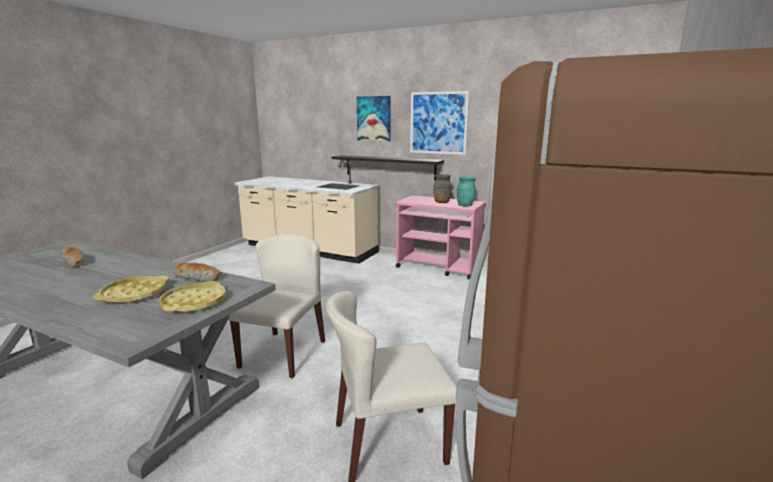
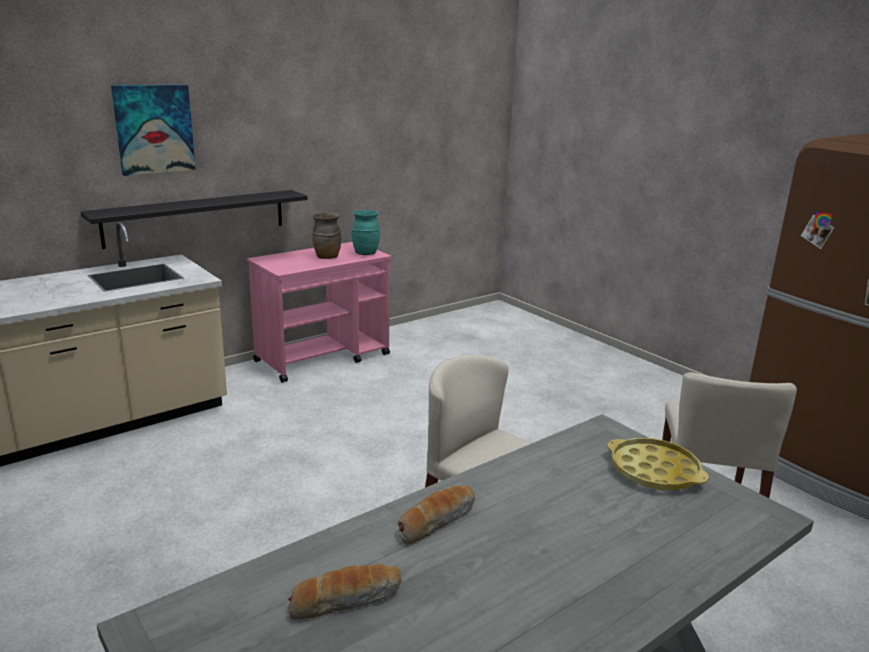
camera: 65 degrees left, 5 degrees up
yellow tray [93,276,169,303] -> none
bread [174,262,221,282] -> bread moved to [398,485,475,545]
picture [410,91,469,155] -> none

